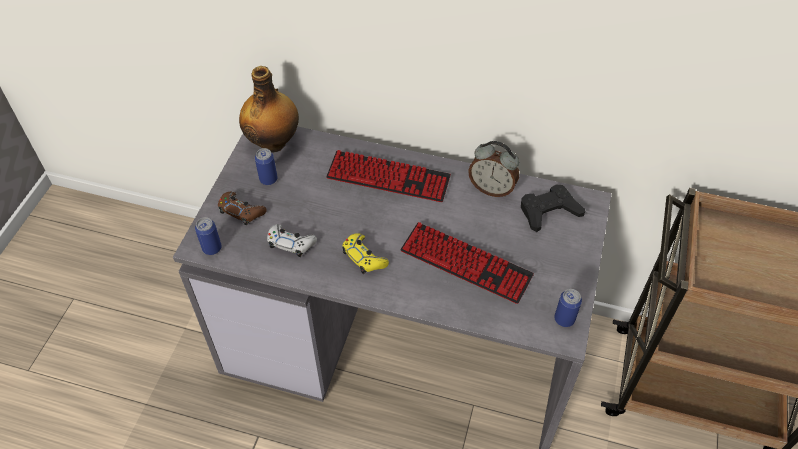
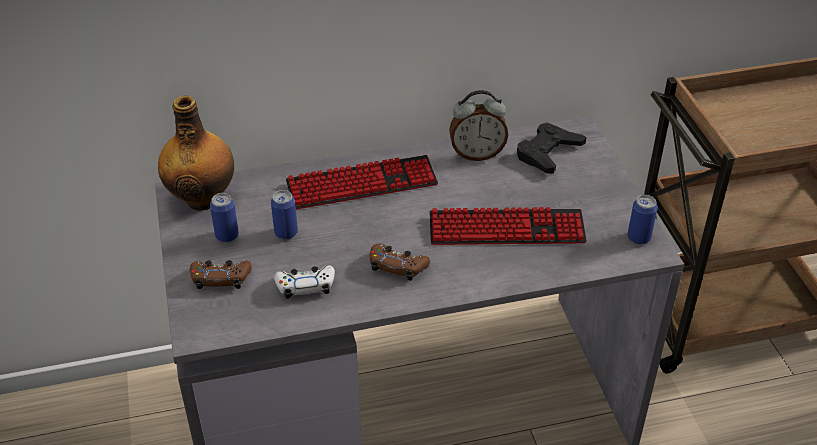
camera: 30 degrees left, 10 degrees down
can [195,217,222,255] -> can moved to [271,190,298,240]
yellow game controller [342,233,389,274] -> brown game controller [369,243,430,281]

